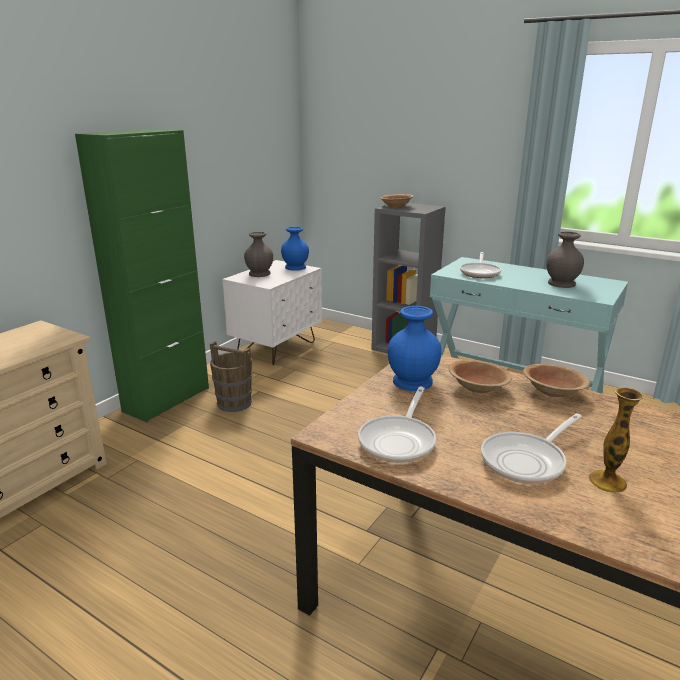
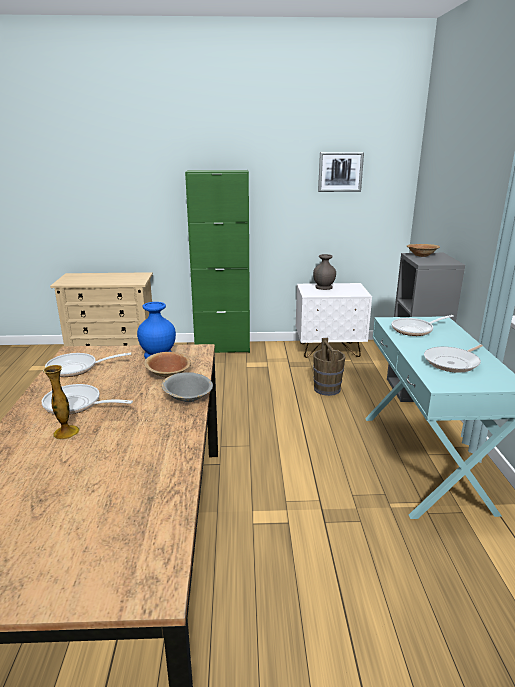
camera: 55 degrees right, 0 degrees up
brown bucket [210,341,252,412] -> brown bucket moved to [313,338,345,396]
blue vase [281,227,309,271] -> none
brown bowl [523,364,590,397] -> grey bowl [161,372,213,402]
grey vase [546,231,584,288] -> frying pan [424,344,483,373]
none -> picture [318,152,364,192]

